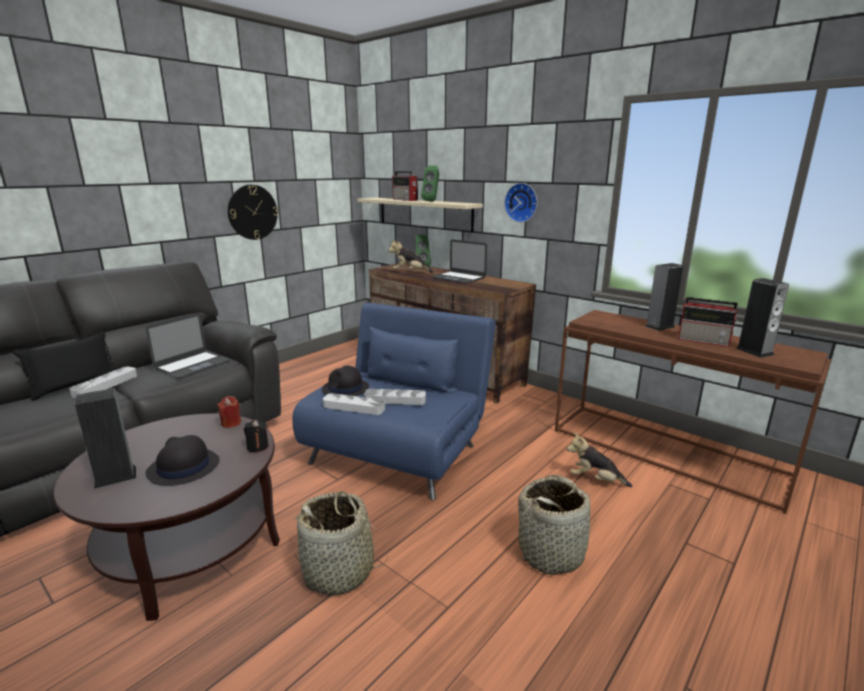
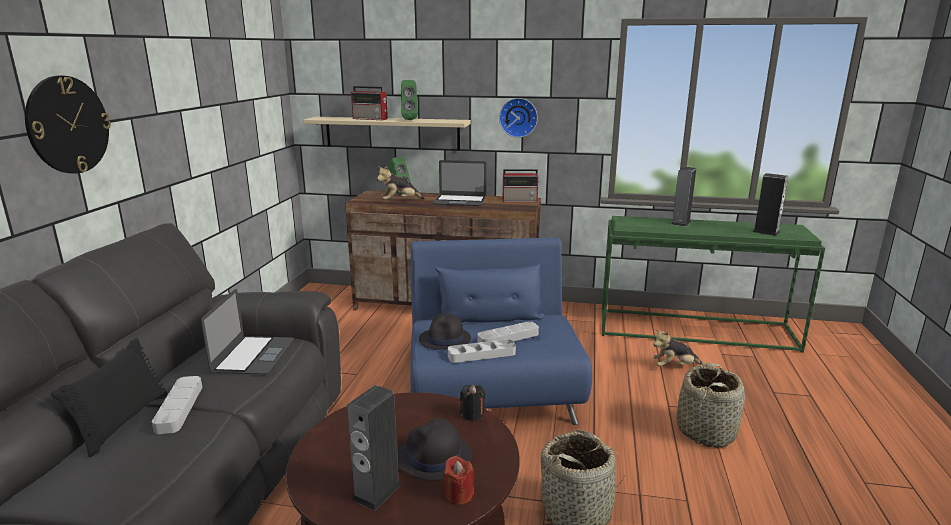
camera: 30 degrees left, 0 degrees up
red candle [217,396,241,428] -> red candle moved to [443,456,474,505]
wall clock [228,185,278,240] -> wall clock moved to [25,76,111,174]
brown console table [555,310,831,514] -> green console table [602,216,825,353]
radio [678,297,738,347] -> radio moved to [503,169,540,202]

